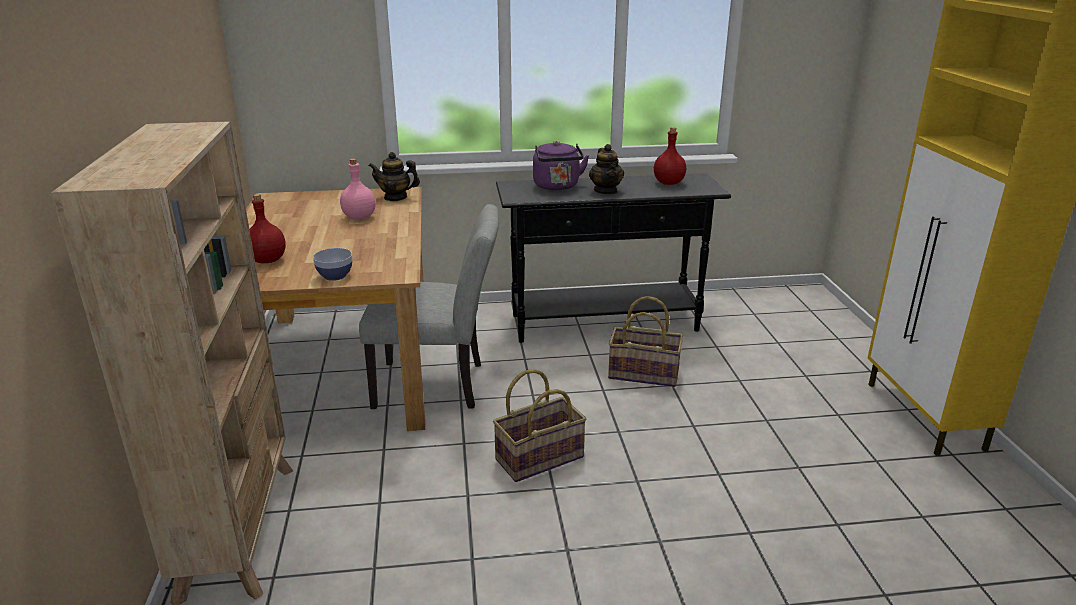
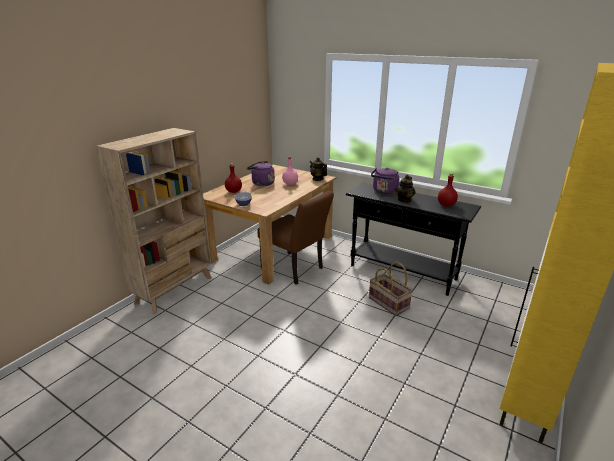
camera: 40 degrees right, 0 degrees up
grey chair [359,204,499,409] -> brown chair [257,191,334,285]
basket [493,369,586,482] -> none
none -> purple kettle [247,161,275,186]

